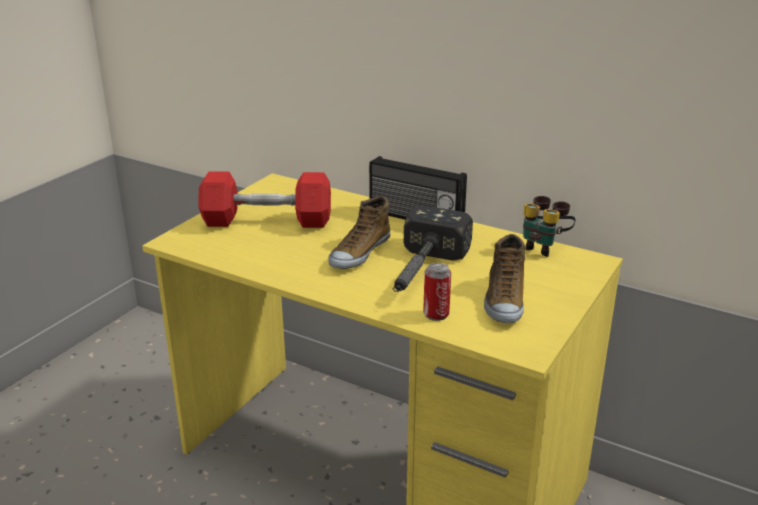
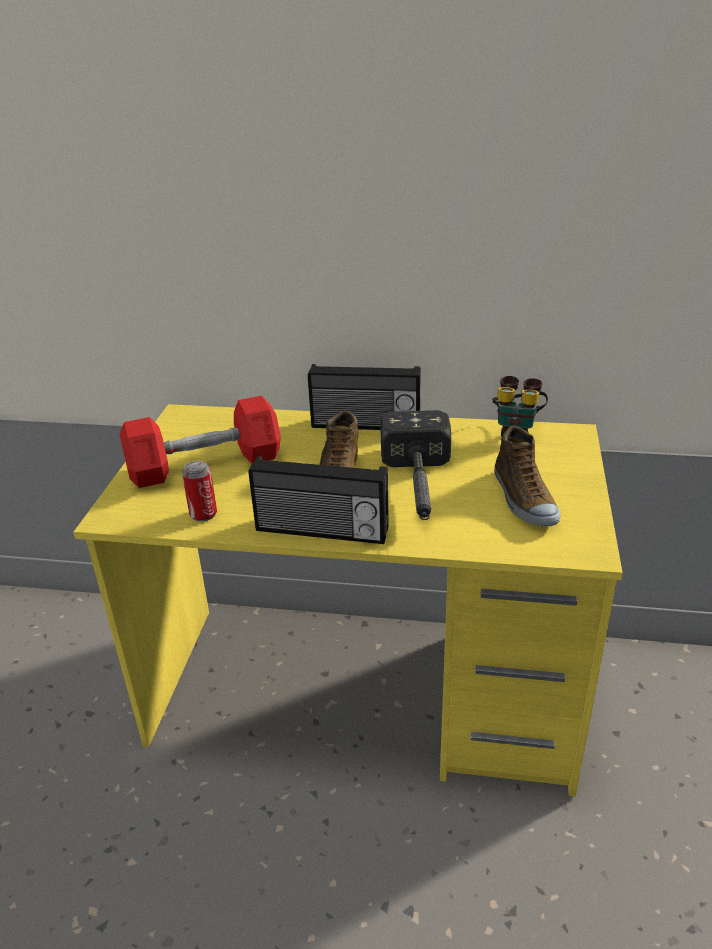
camera: 20 degrees left, 5 degrees up
can [423,263,451,321] -> can moved to [182,461,217,522]
none -> radio [248,456,389,544]

